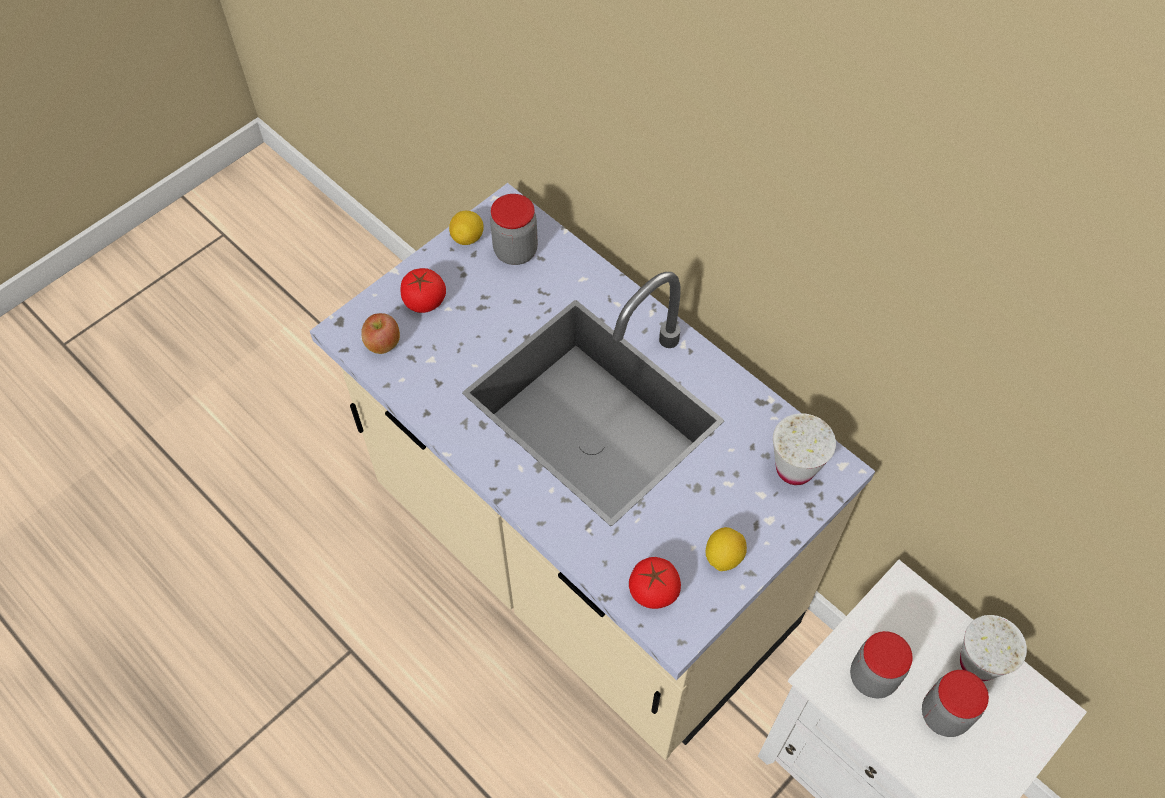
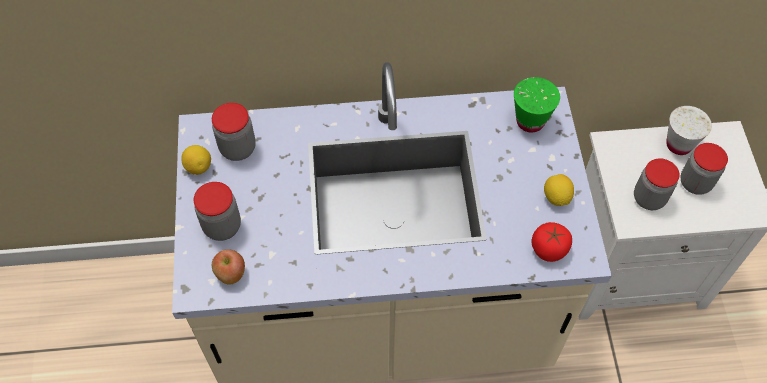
camera: 50 degrees left, 0 degrees up
tomato [401,268,446,313] -> jar [193,182,241,241]
white cup [773,413,836,485] -> green cup [514,77,560,132]

